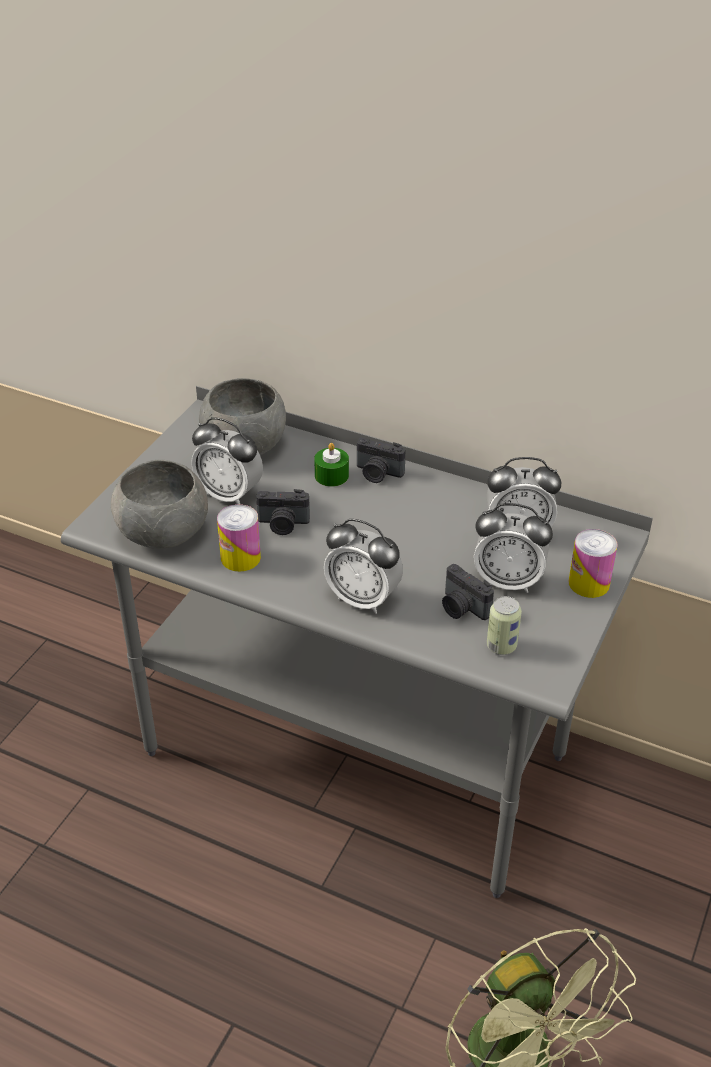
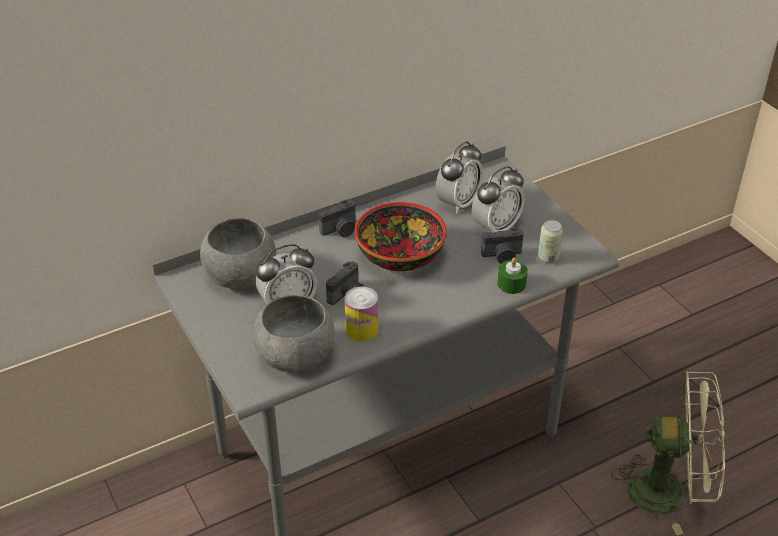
camera: 55 degrees left, 0 degrees up
green candle [314,443,349,487] -> green candle moved to [497,257,528,294]
alarm clock [324,519,403,614] -> none
can [569,529,618,598] -> none
none -> bowl [355,202,447,271]

